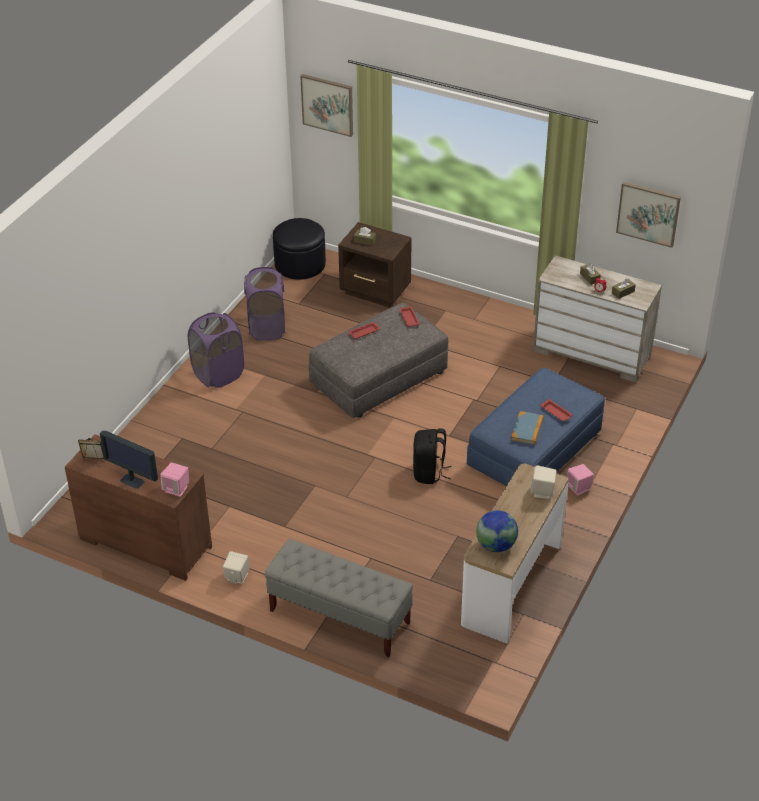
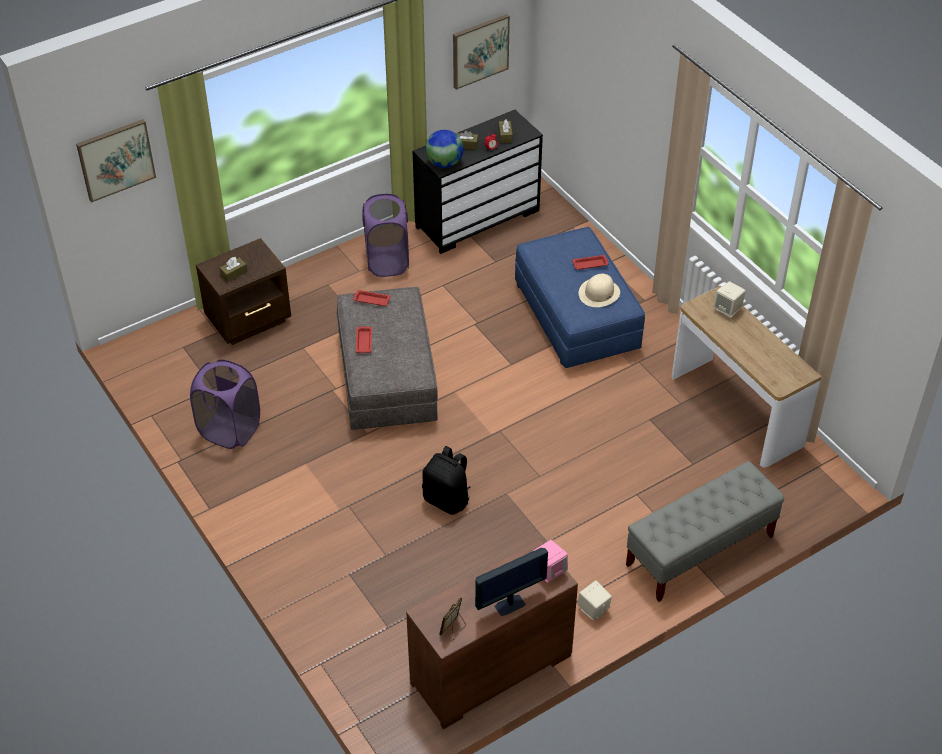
camera: 60 degrees left, 5 degrees up
purple laundry basket [188,312,244,388] -> purple laundry basket moved to [362,194,409,277]
black ottoman [273,218,326,280] -> none
black backpack [413,428,452,484] -> black backpack moved to [422,446,471,515]
globe [476,510,518,552] -> globe moved to [425,130,463,168]
book [511,411,544,445] -> beige hat [579,274,620,307]
beige dresser [533,255,662,382] -> black dresser [413,110,543,254]
pink speaker [566,464,594,496] -> none

